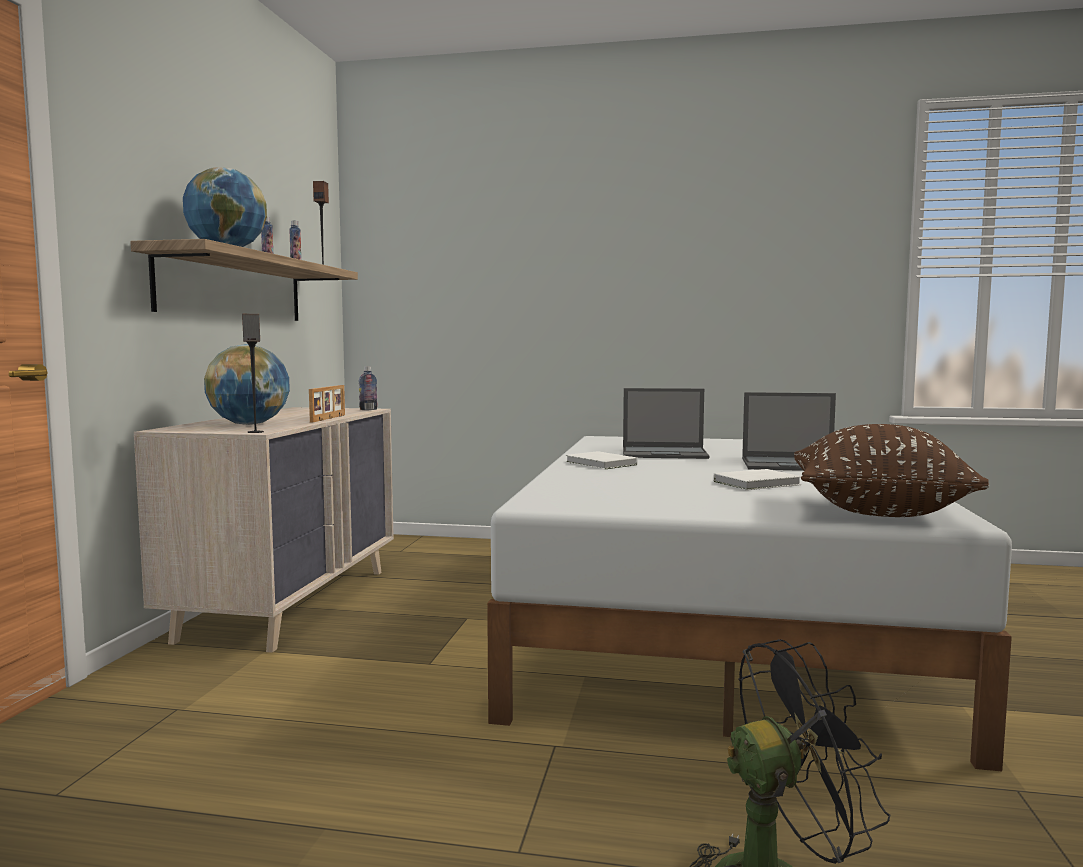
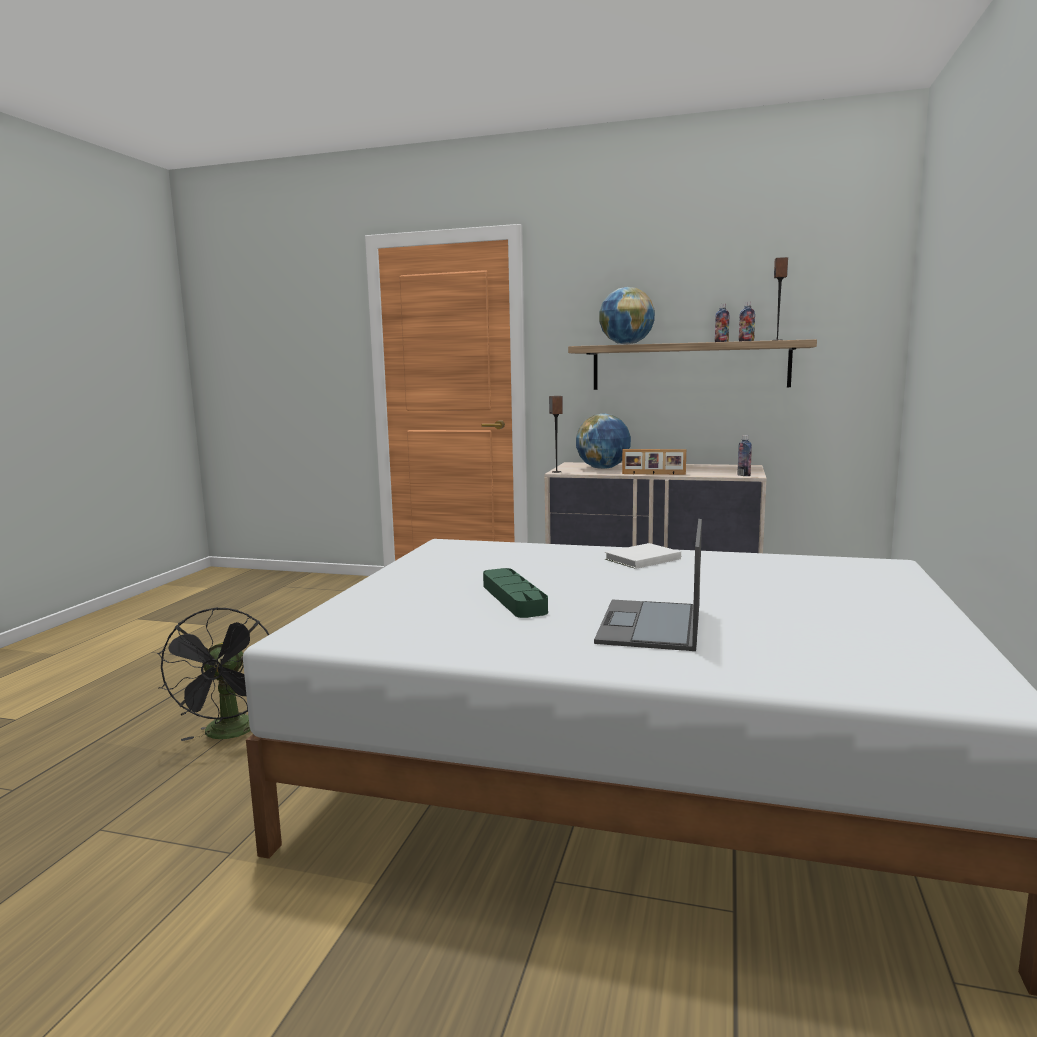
camera: 95 degrees right, 5 degrees up
laptop [623,388,709,459] -> none
white book [714,469,801,490] -> green tray [483,568,548,618]
brown pillow [794,424,989,517] -> none

